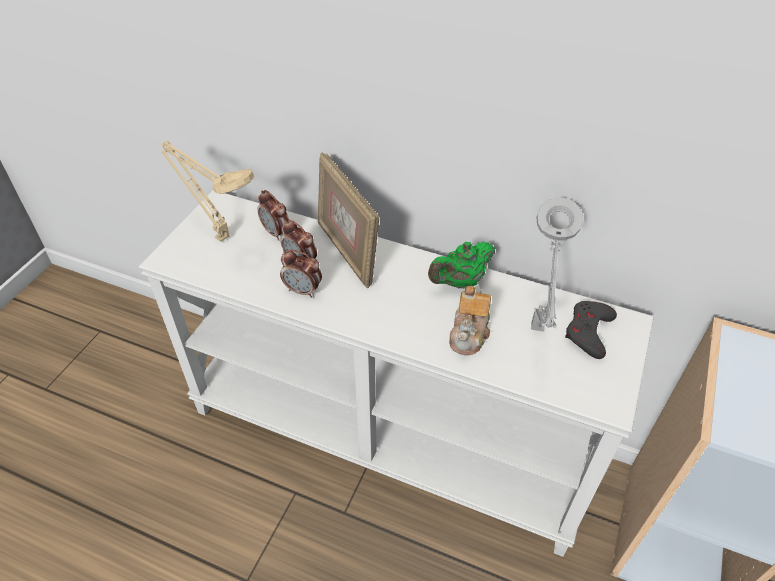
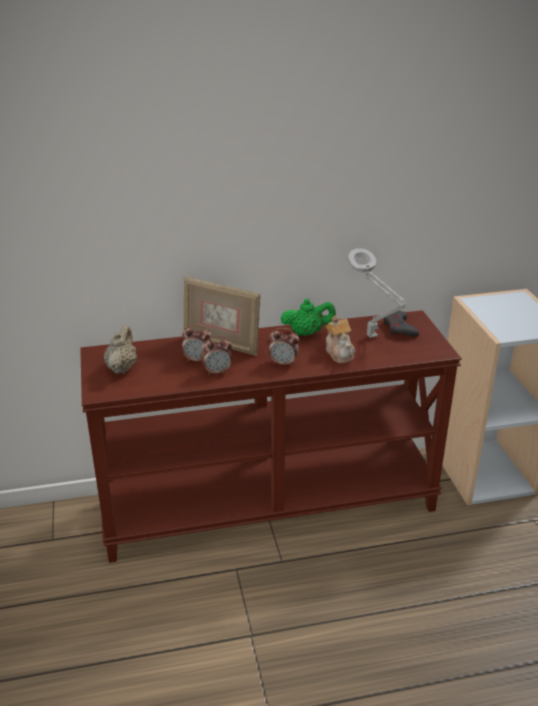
camera: 35 degrees left, 15 degrees down
white console table [139,190,654,557] -> brown console table [80,310,462,563]
beige table lamp [162,141,254,242] -> beige teapot [104,325,137,374]
alarm clock [258,190,289,241] -> alarm clock moved to [268,328,299,367]
green teapot [428,242,495,288] -> green teapot turned 120 degrees counterclockwise [280,298,336,336]

